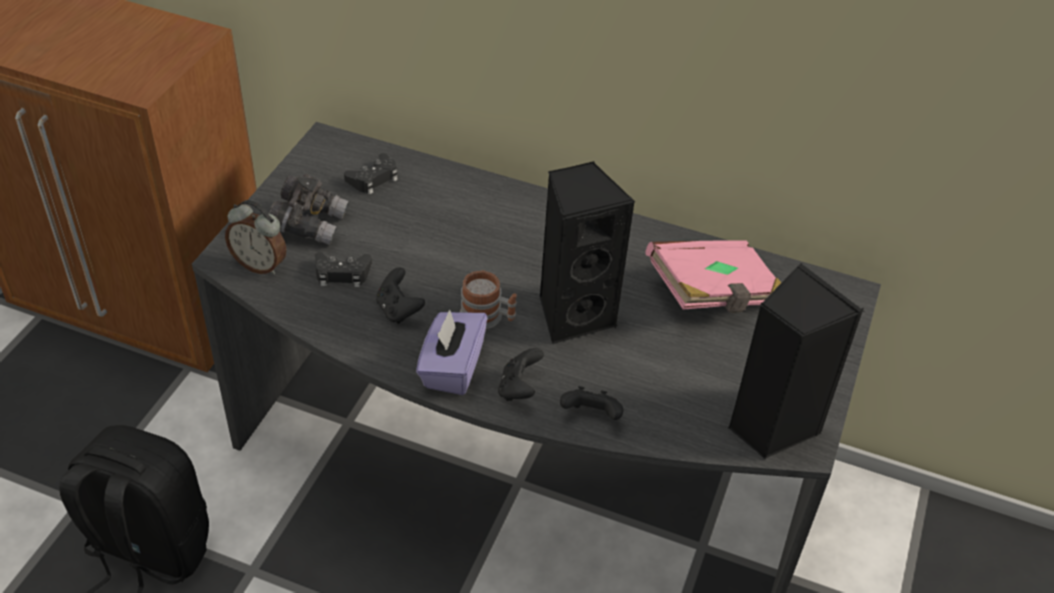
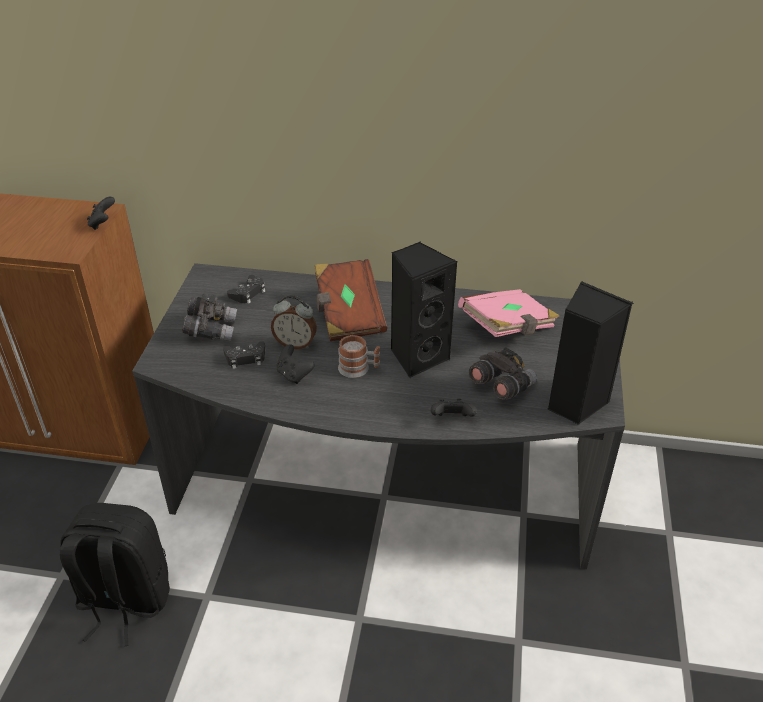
camera: 10 degrees left, 5 degrees down
alarm clock [225,200,286,275] -> alarm clock moved to [271,295,317,349]
purple tissue box [416,309,487,395] -> none
black game controller [498,348,544,401] -> black game controller moved to [87,197,115,230]
none -> brown book [314,259,387,341]
none -> grey binoculars [469,347,537,399]

